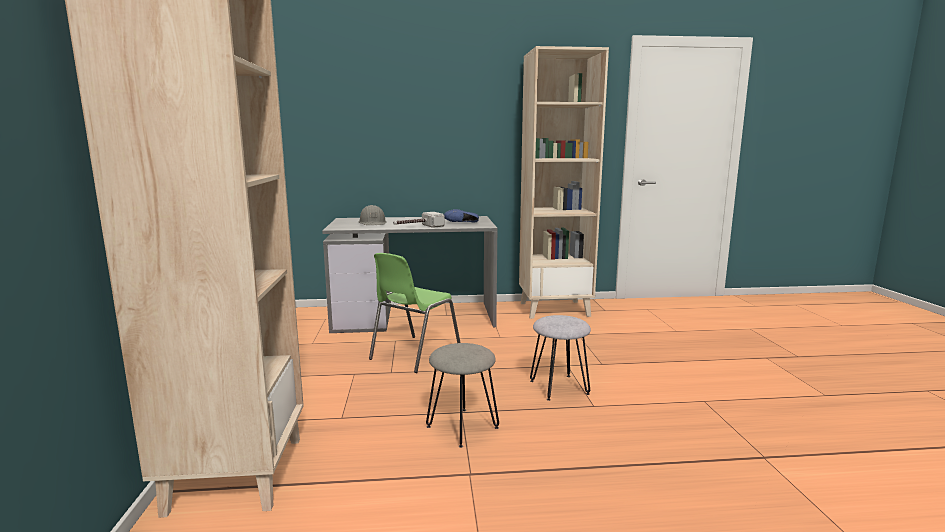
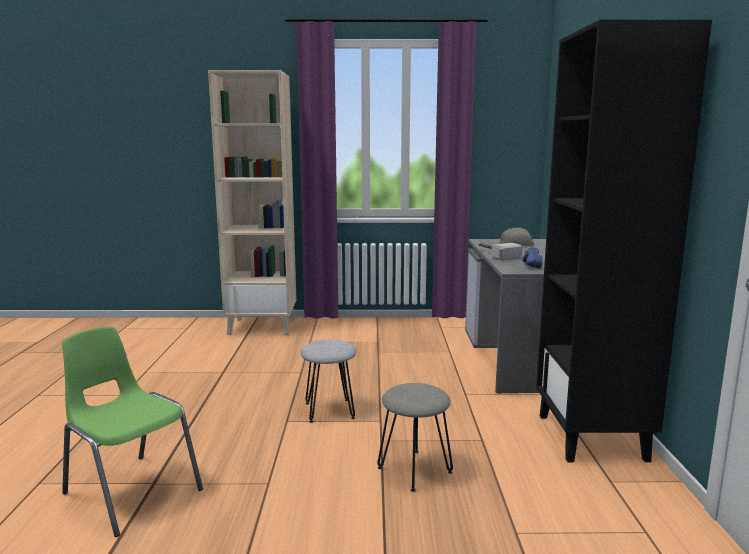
camera: 95 degrees right, 0 degrees up
green chair [369,253,461,373] -> green chair moved to [62,326,203,537]
grey stool [426,343,499,448] -> grey stool moved to [377,383,453,492]
beige bookcase [519,46,609,319] -> black bookcase [536,20,712,462]

